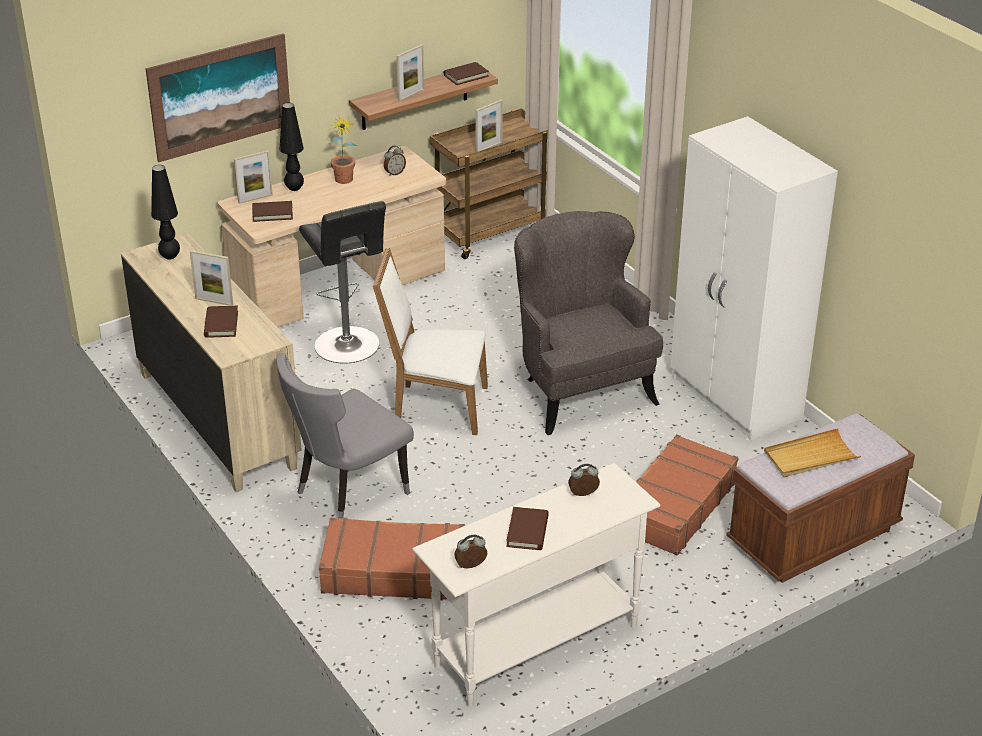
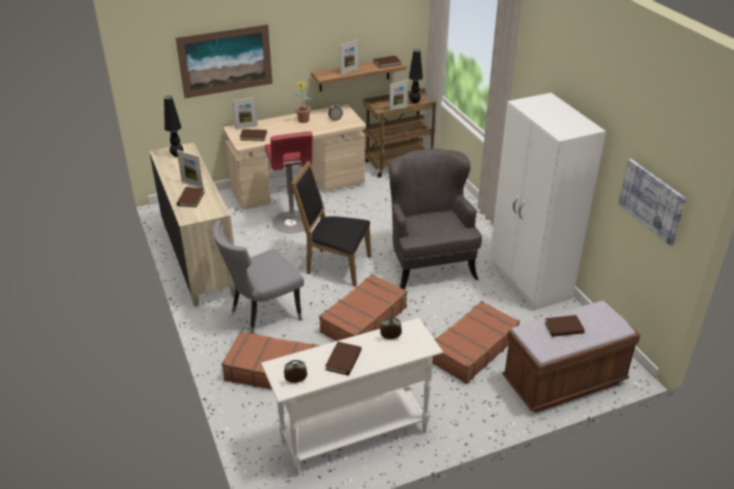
camera: 10 degrees right, 0 degrees up
black table lamp [279,103,304,191] -> black table lamp moved to [409,49,423,103]
black stool [299,201,386,363] -> red stool [265,132,313,233]
white chair [373,248,488,435] -> black chair [291,161,371,287]
beige tray [764,428,861,477] -> brown book [545,315,585,337]
none -> brown suitcase [319,274,407,341]
none -> picture [618,159,686,246]

